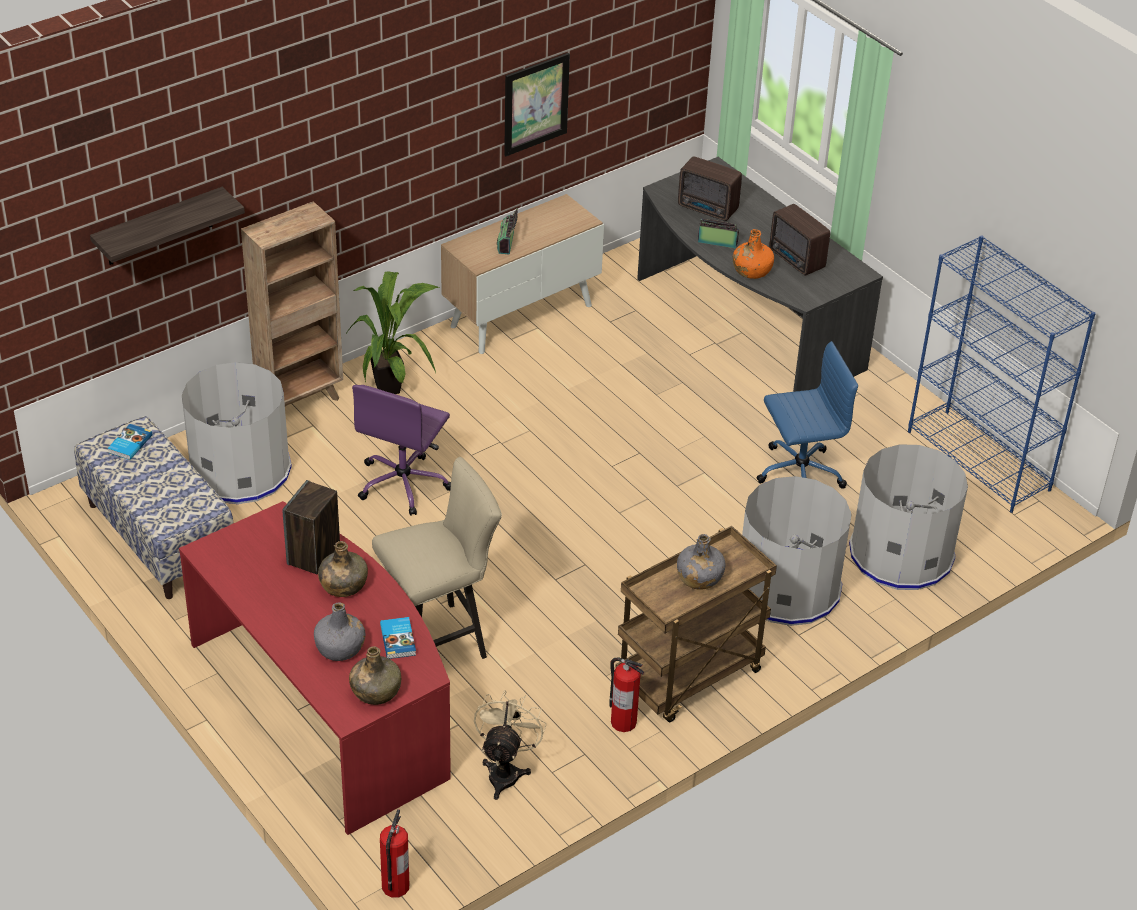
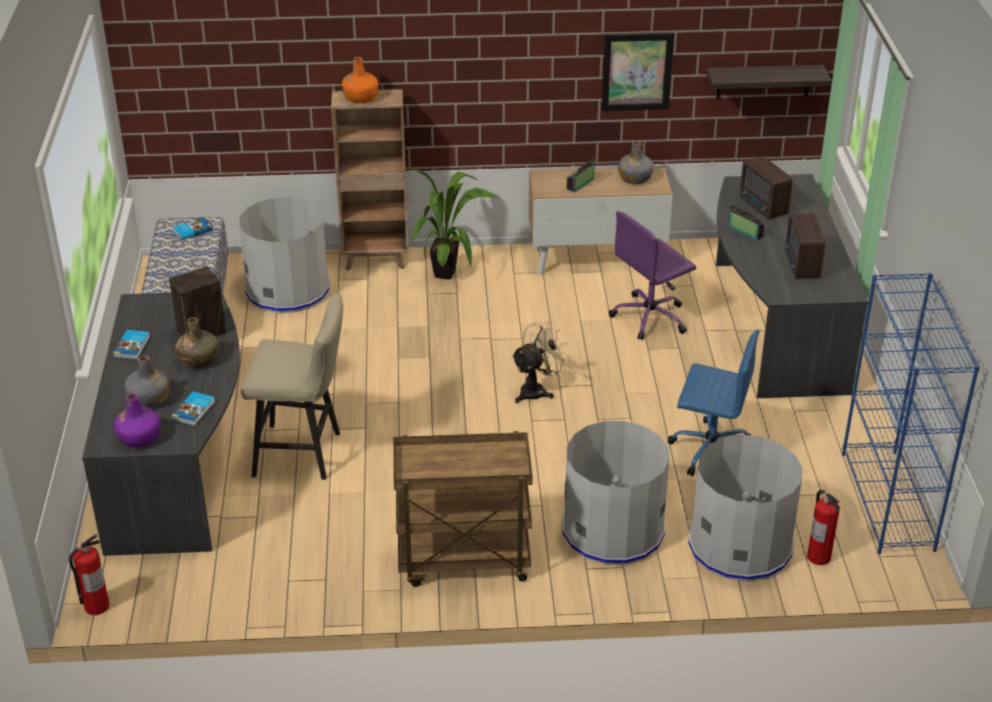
camera: 35 degrees right, 5 degrees down
shelf [90,187,245,265] -> shelf moved to [706,65,832,98]
red desk [179,501,451,835] -> grey desk [82,291,240,556]
green bottle [349,646,401,705] -> purple bottle [114,393,161,447]
purple office chair [352,385,451,516] -> purple office chair moved to [609,211,696,340]
beige fan [474,690,547,800] -> beige fan moved to [511,321,571,403]
fire extinguisher [609,657,644,732] -> fire extinguisher moved to [807,490,840,565]
grey bottle [677,534,726,590] -> grey bottle moved to [618,141,654,184]
orange bottle [733,229,774,279] -> orange bottle moved to [342,57,379,103]
none -> book [113,330,150,360]

